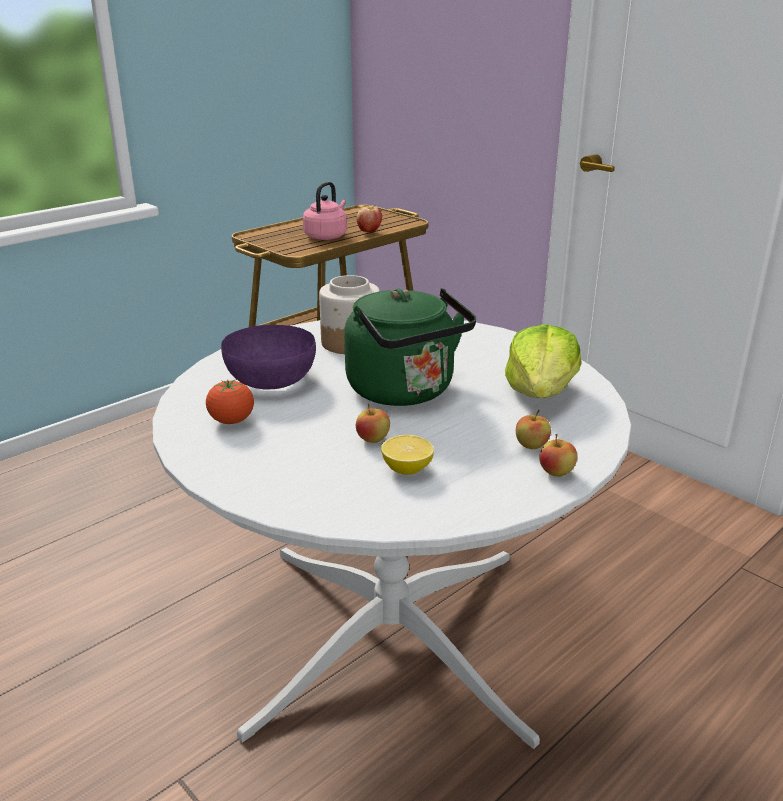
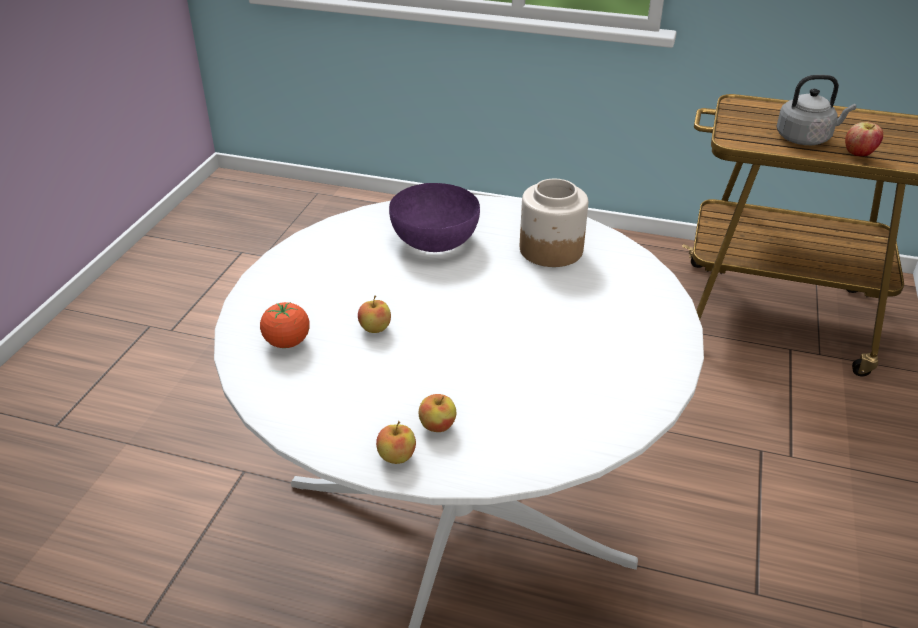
camera: 60 degrees right, 10 degrees up
tomato [206,379,254,424] -> tomato moved to [260,302,310,348]
pink kettle [303,182,347,240] -> grey kettle [776,75,856,145]
green kettle [344,288,476,406] -> none
lemon [381,435,434,475] -> none
lettuce [505,324,581,398] -> none

